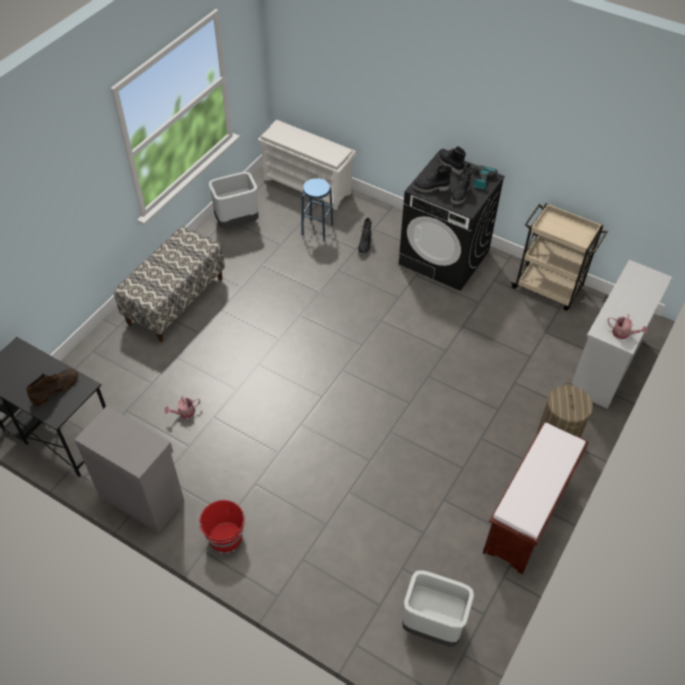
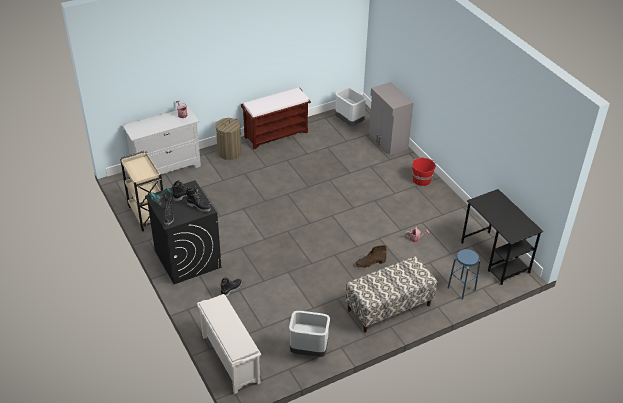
camera: 150 degrees left, 10 degrees down
brown boot [26,369,78,406] -> brown boot moved to [356,245,387,268]
grey cabinet [74,406,184,533] -> grey cabinet moved to [369,82,414,155]
blue stool [301,178,333,241] -> blue stool moved to [448,249,480,300]

